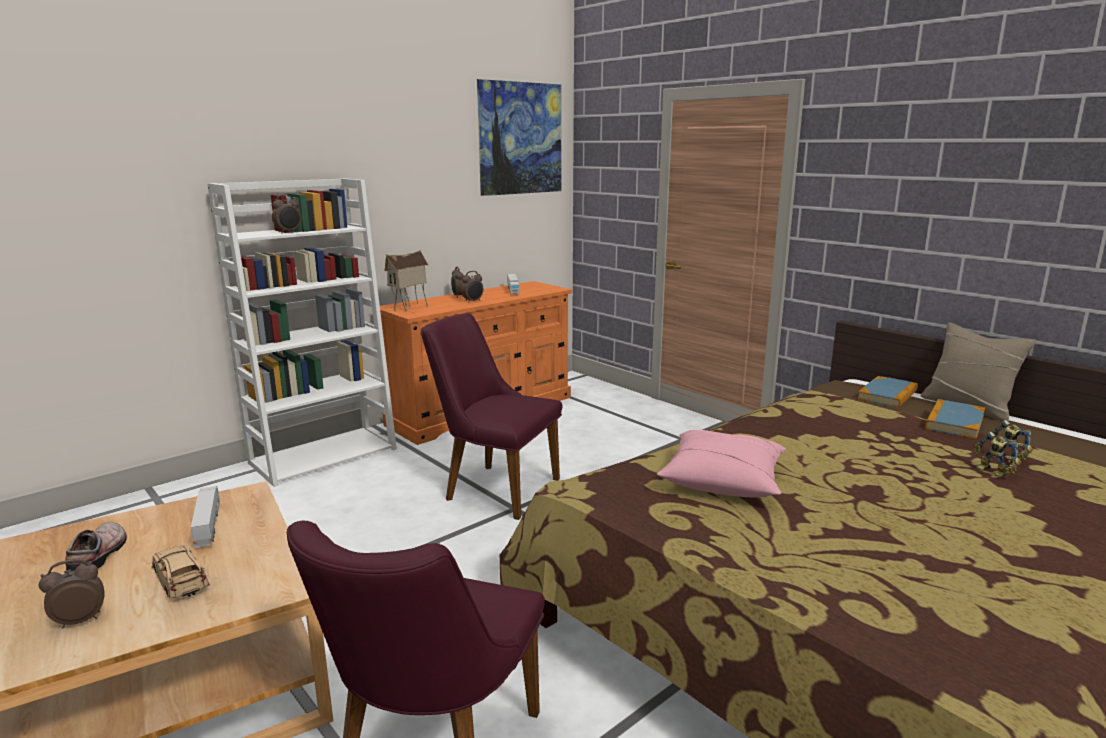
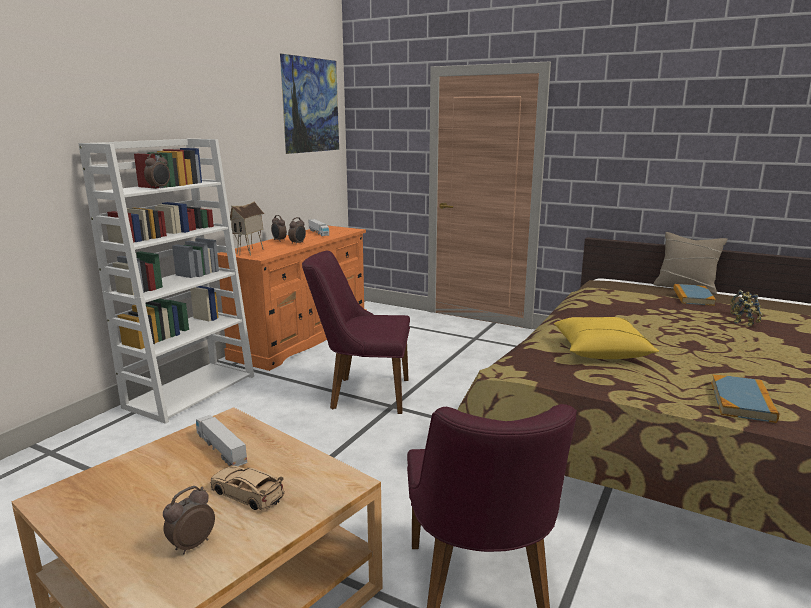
camera: 20 degrees left, 0 degrees up
shoe [65,522,127,571] -> none
pink pillow [657,430,786,497] -> yellow pillow [554,317,659,359]
book [858,376,918,408] -> book moved to [711,375,779,423]

